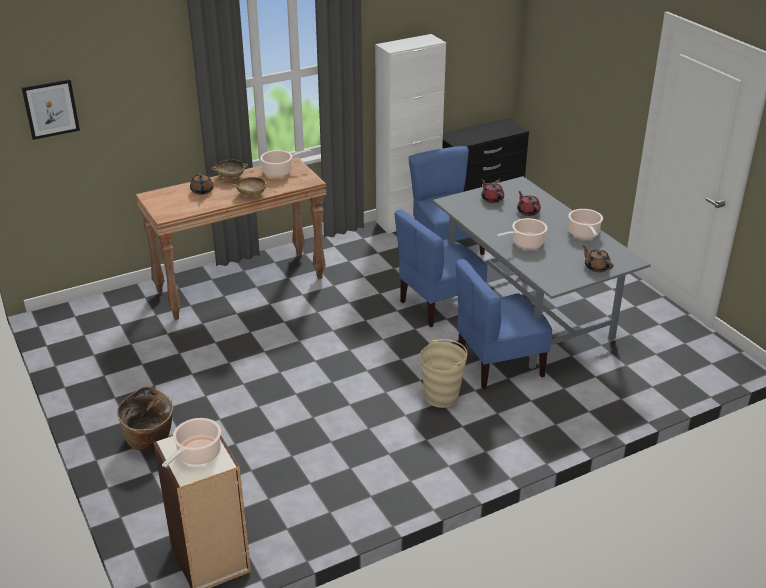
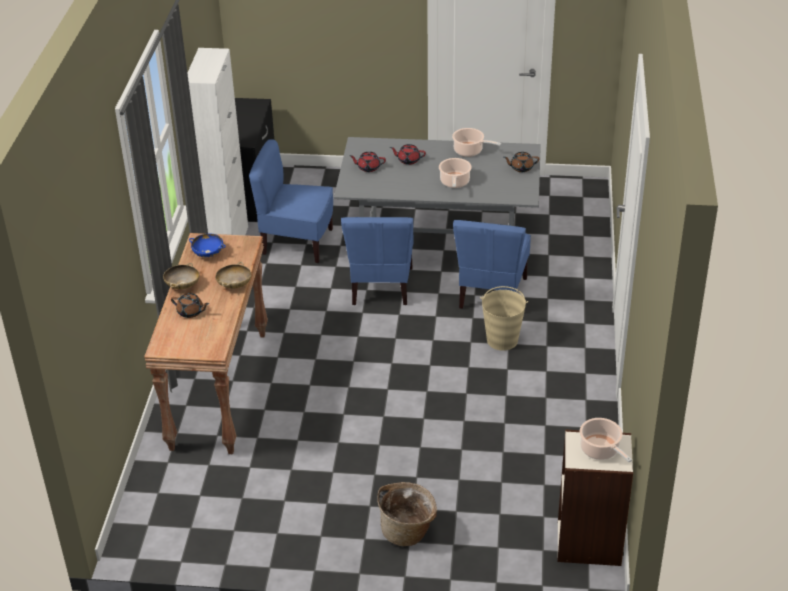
camera: 55 degrees left, 5 degrees up
picture [22,79,80,140] -> none
cooking pot [260,149,311,177] -> blue bowl [189,234,226,257]

